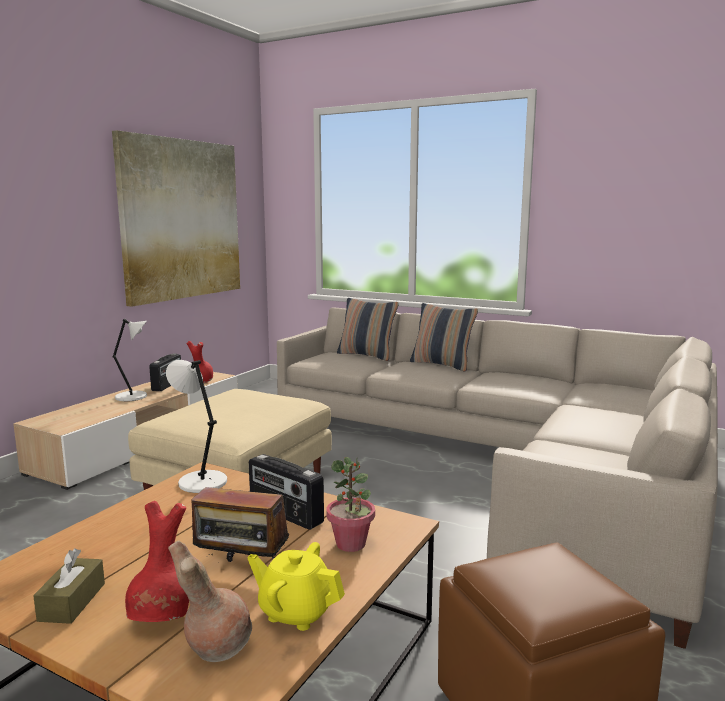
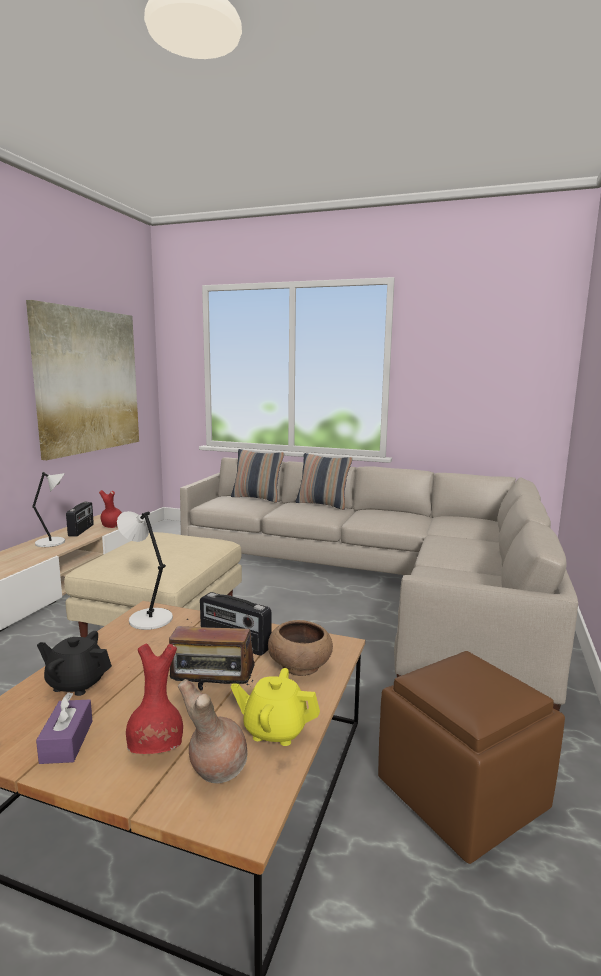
camera: 10 degrees left, 0 degrees up
brown tissue box [33,549,105,624] -> purple tissue box [36,692,92,764]
potted plant [326,457,375,552] -> brown bowl [268,620,333,676]
none -> black teapot [37,631,112,696]

